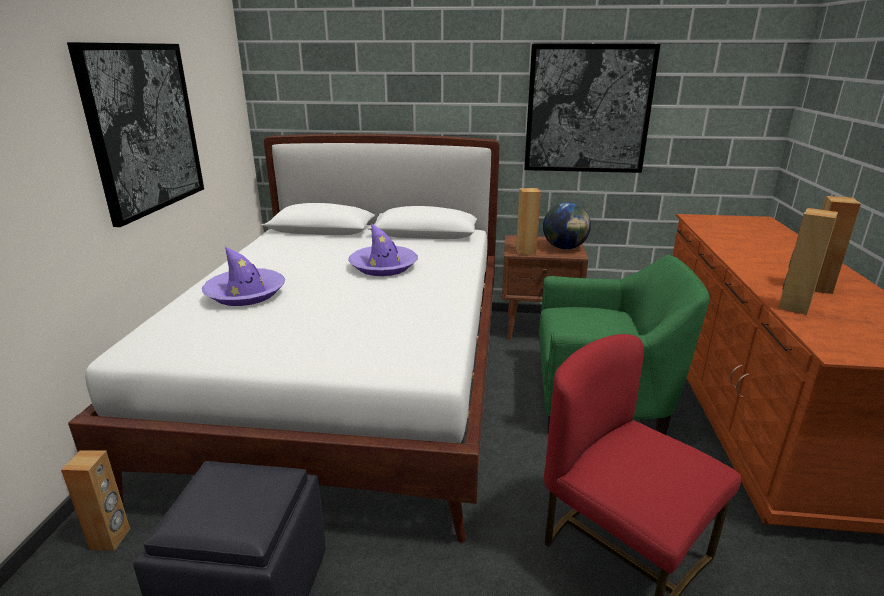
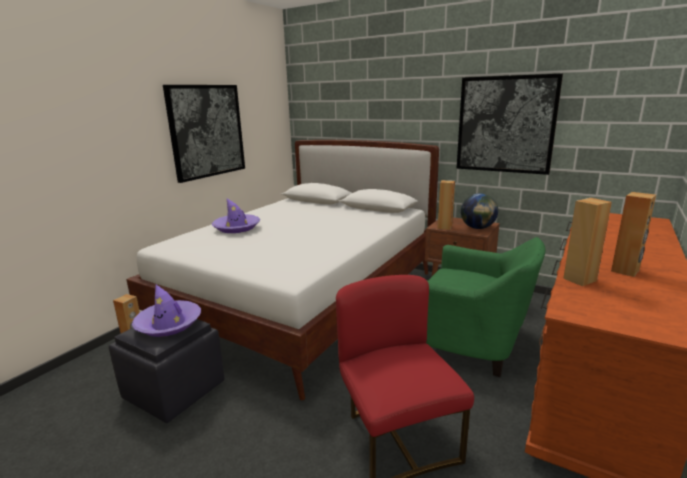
camera: 25 degrees right, 5 degrees down
purple hat [348,223,418,276] -> purple hat moved to [132,285,201,337]

